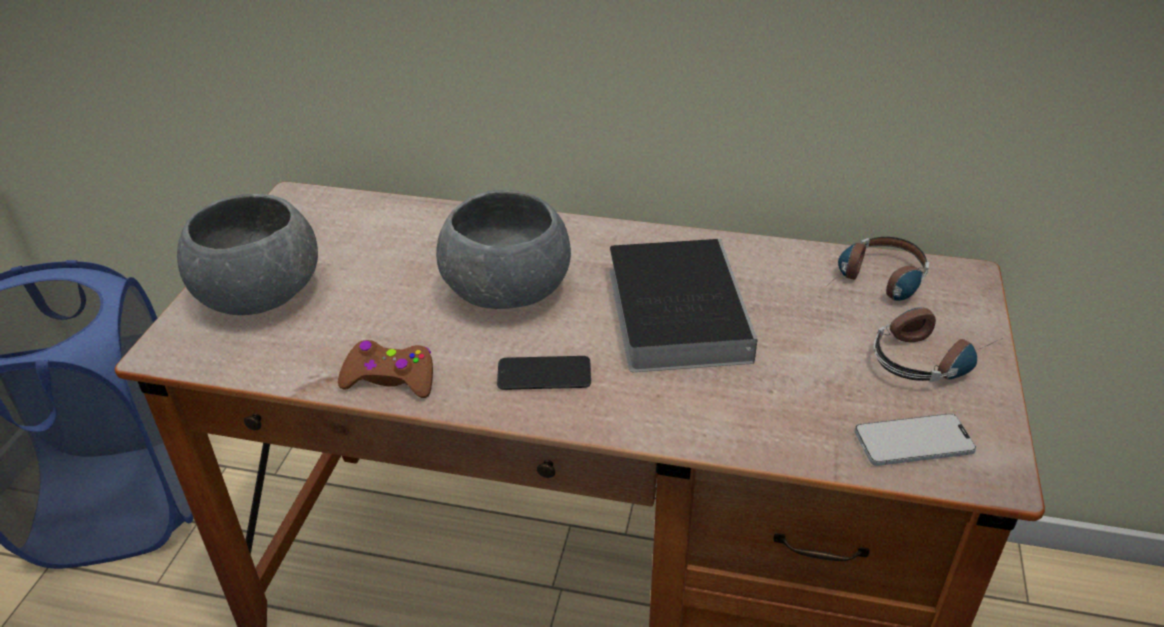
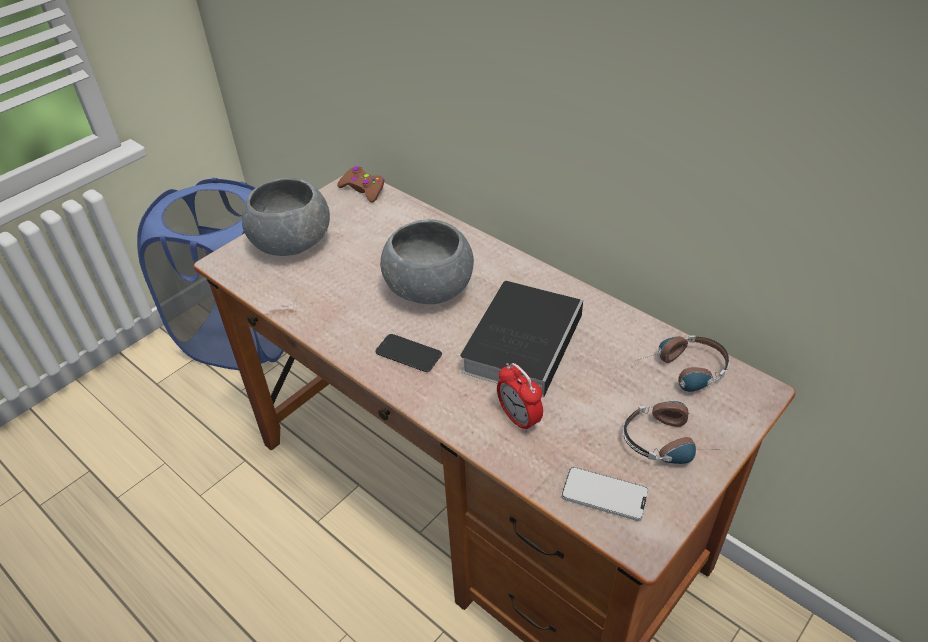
camera: 30 degrees right, 5 degrees up
brown game controller [338,340,433,398] -> brown game controller moved to [337,166,385,202]
none -> alarm clock [497,363,543,433]

